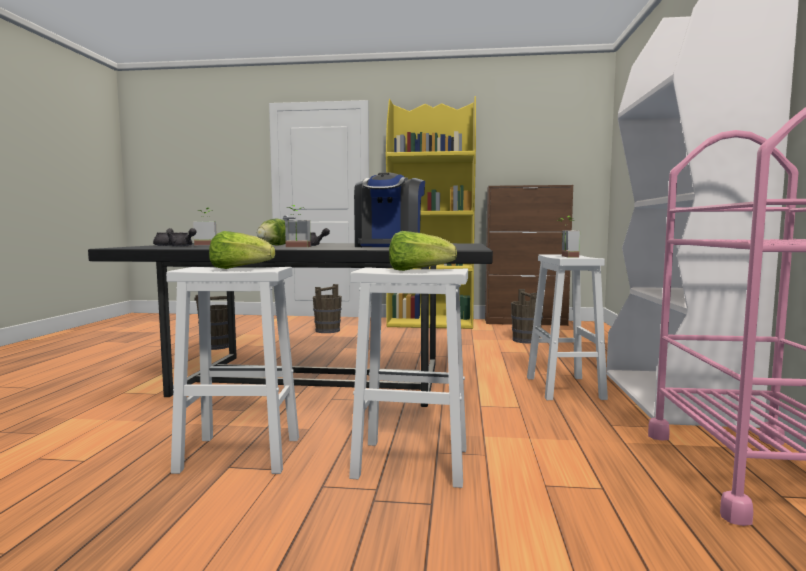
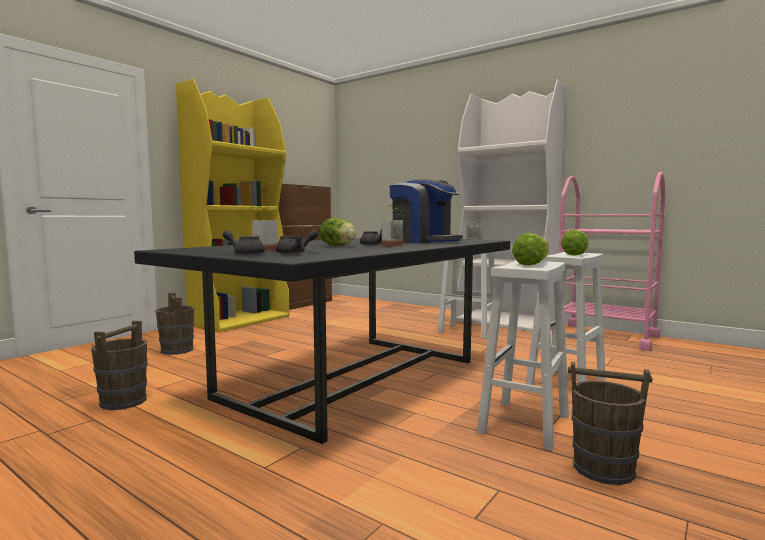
camera: 60 degrees left, 0 degrees up
brown bucket [511,289,544,344] -> brown bucket moved to [568,361,652,485]

